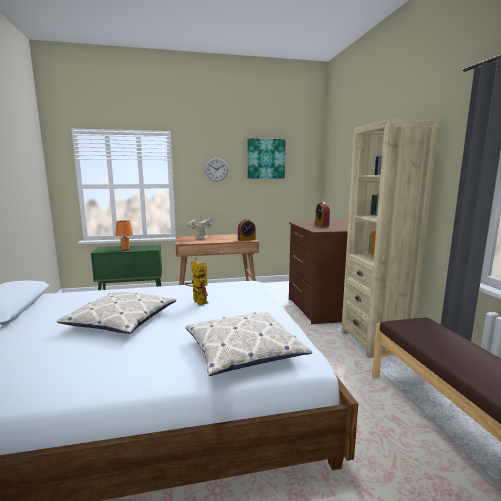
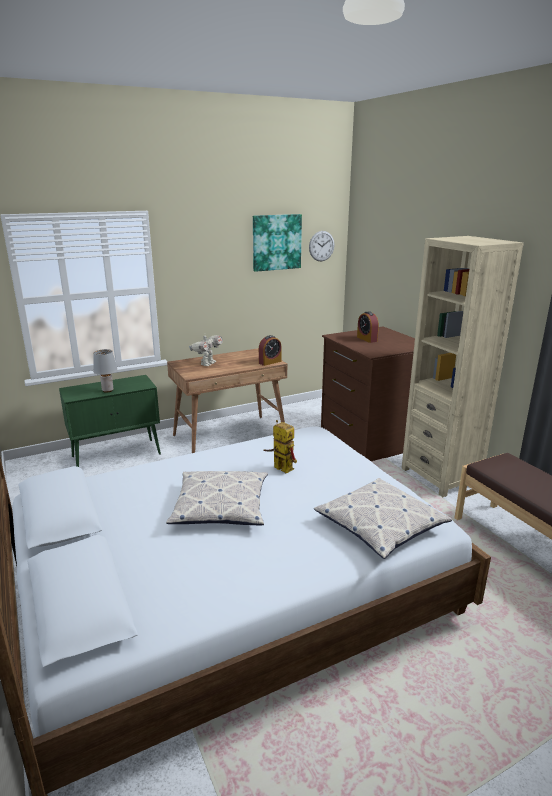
camera: 15 degrees left, 10 degrees up
orange table lamp [116,220,133,251] -> grey table lamp [93,349,117,393]
wall clock [205,158,228,181] -> wall clock moved to [309,231,335,261]

